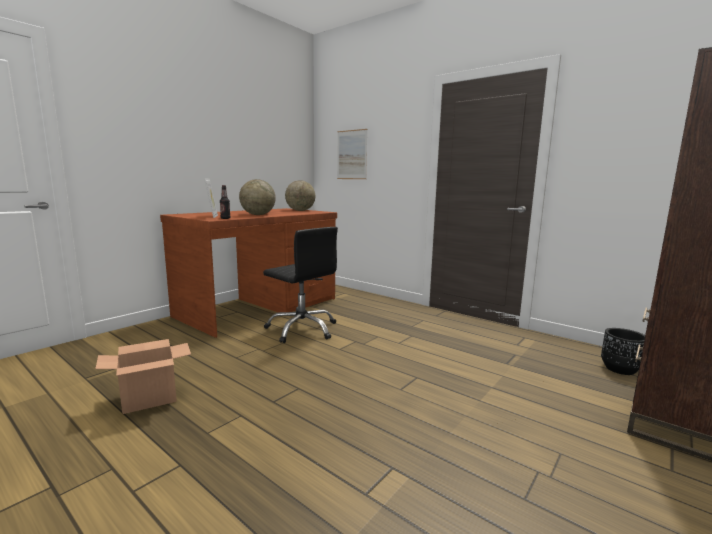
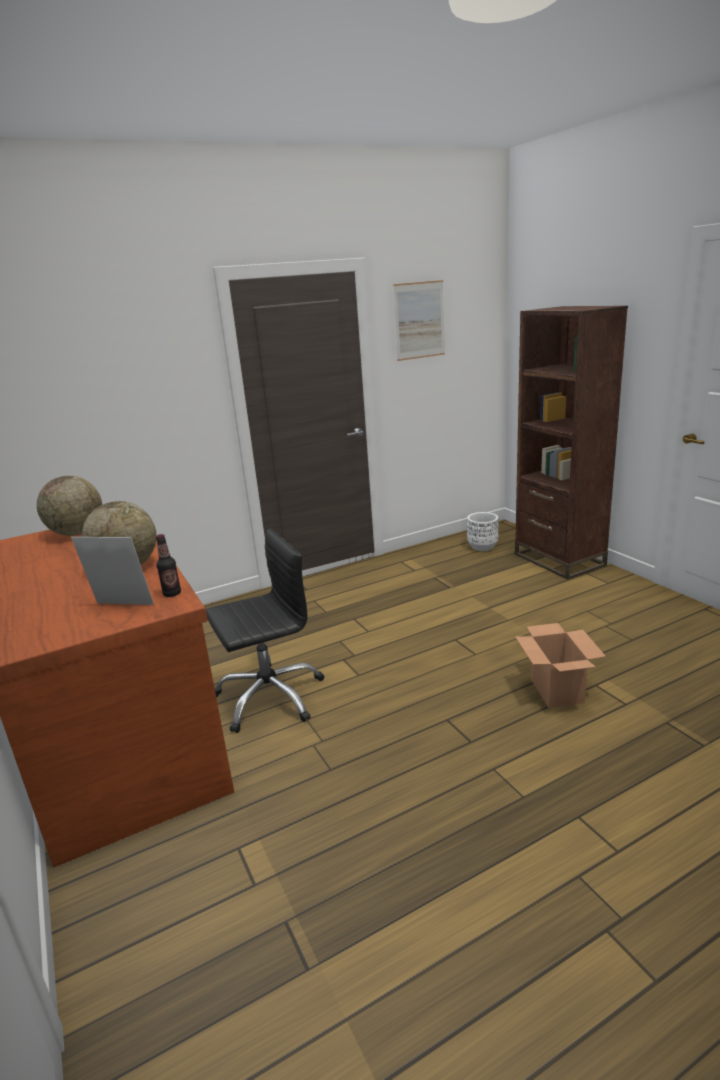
camera: 65 degrees left, 10 degrees up
cardboard box [95,339,191,414] -> cardboard box moved to [515,623,606,708]
picture [337,129,368,179] -> picture moved to [394,280,445,361]
black planter [601,328,645,375] -> white planter [467,512,498,551]

